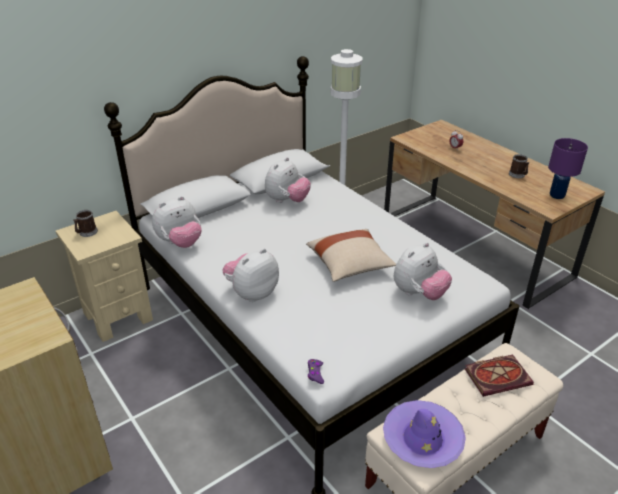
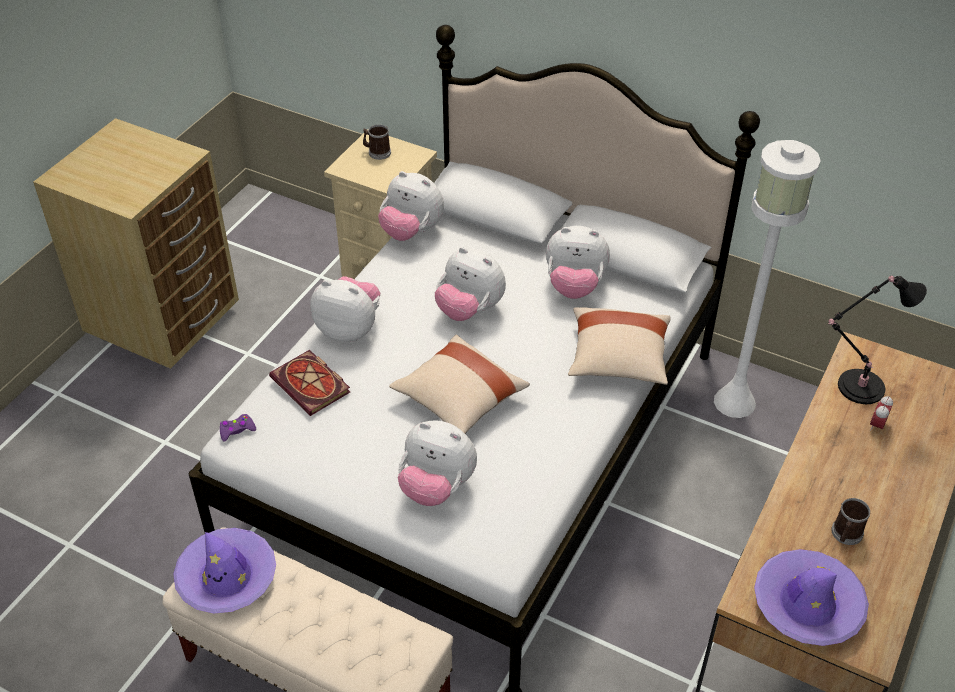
camera: 65 degrees right, 10 degrees up
book [465,354,534,397] -> book moved to [269,350,350,416]
purple table lamp [548,138,588,199] -> purple hat [754,549,869,646]
none -> plush toy [435,247,506,321]
none -> beige pillow [568,307,671,385]
none -> black table lamp [828,276,927,404]

